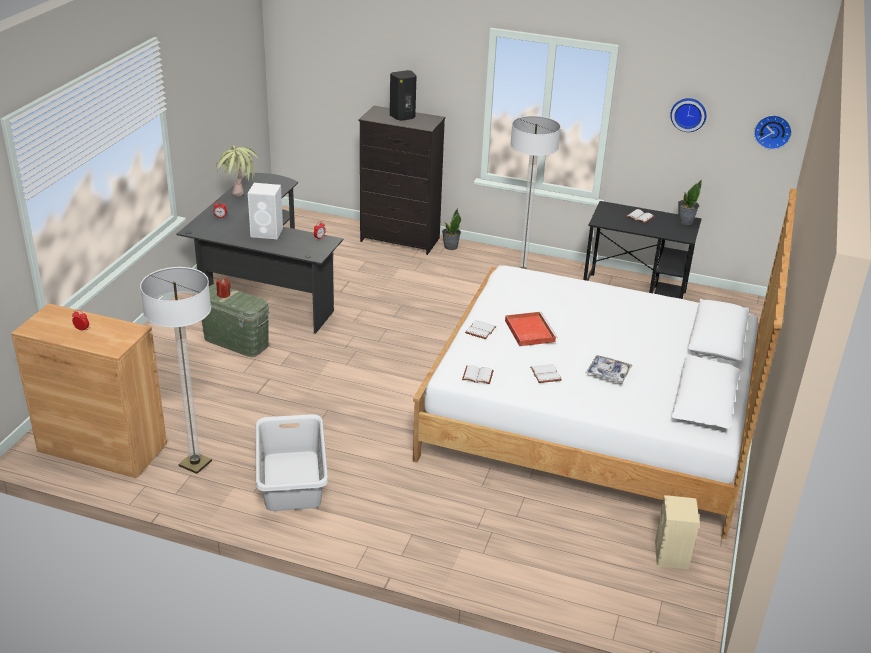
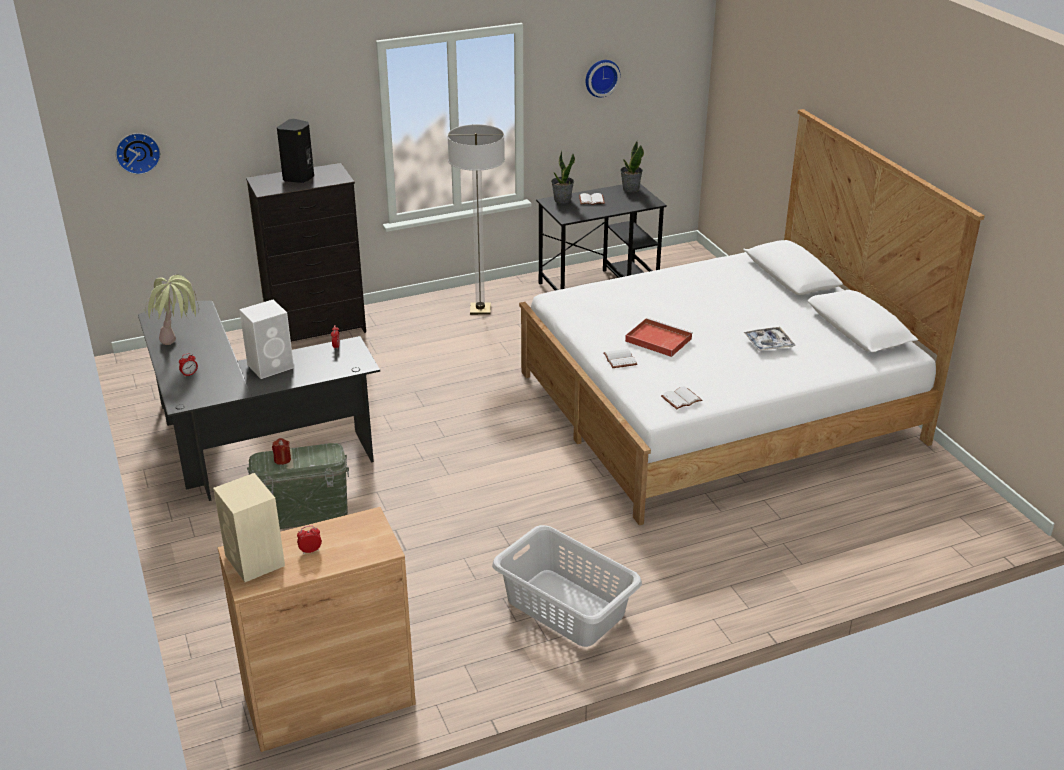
camera: 40 degrees left, 0 degrees up
floor lamp [140,267,212,474] -> none
potted plant [442,208,461,250] -> potted plant moved to [551,151,575,204]
white book [530,364,562,383] -> none
beige speaker [655,495,700,570] -> beige speaker moved to [213,473,285,582]
wall clock [754,115,792,150] -> wall clock moved to [116,133,161,175]

